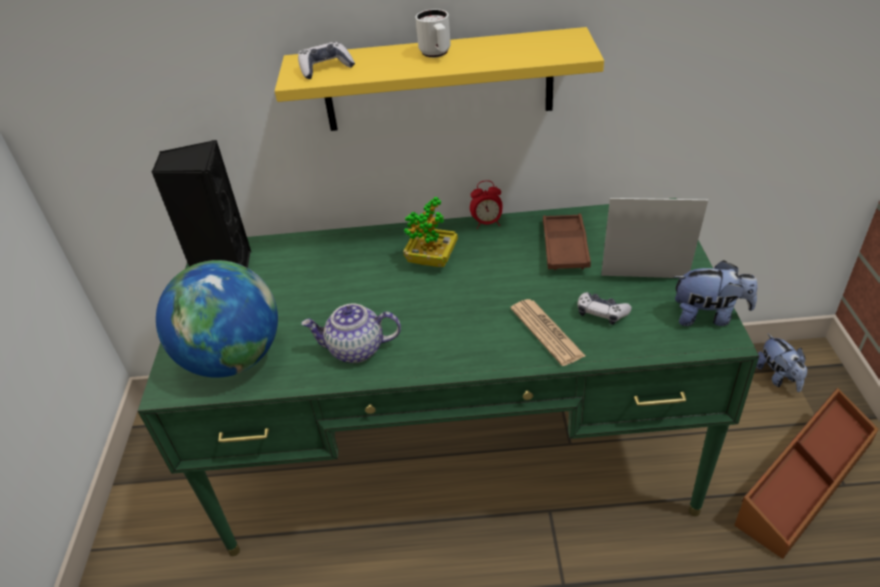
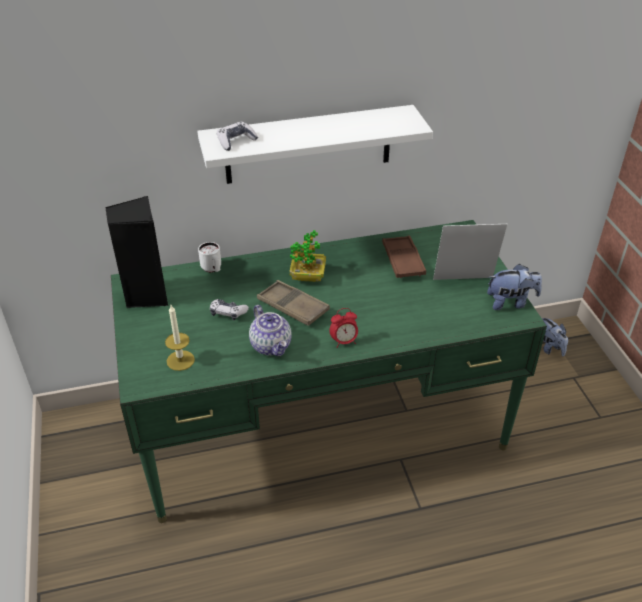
camera: 15 degrees left, 0 degrees up
globe [156,260,278,378] -> candle [165,305,195,371]
yellow shelf [275,27,604,131] -> white shelf [197,105,433,184]
teapot [301,303,401,363] -> teapot turned 105 degrees counterclockwise [249,305,292,357]
white mug [415,9,451,58] -> white mug moved to [198,242,221,273]
alarm clock [470,180,503,229] -> alarm clock moved to [329,308,358,348]
newspaper [510,299,586,366] -> none
game controller [578,292,632,325] -> game controller moved to [210,299,249,320]
brown storage box [734,388,879,559] -> none
none -> brown tray [257,280,330,326]

